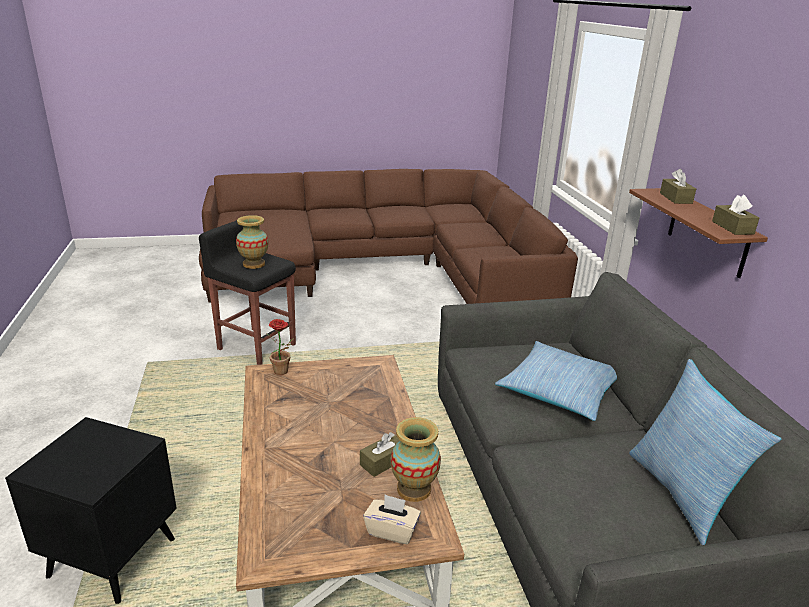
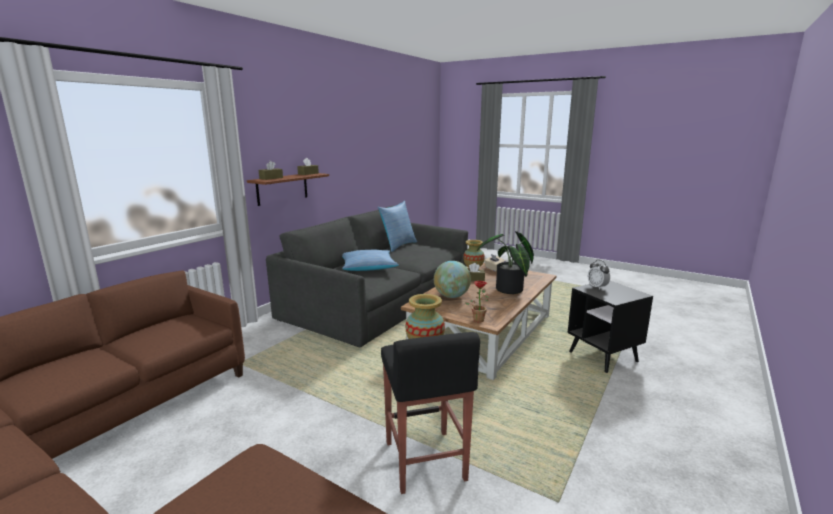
camera: 135 degrees left, 10 degrees down
none -> globe [434,261,471,298]
none -> potted plant [477,231,534,294]
none -> alarm clock [588,260,610,290]

